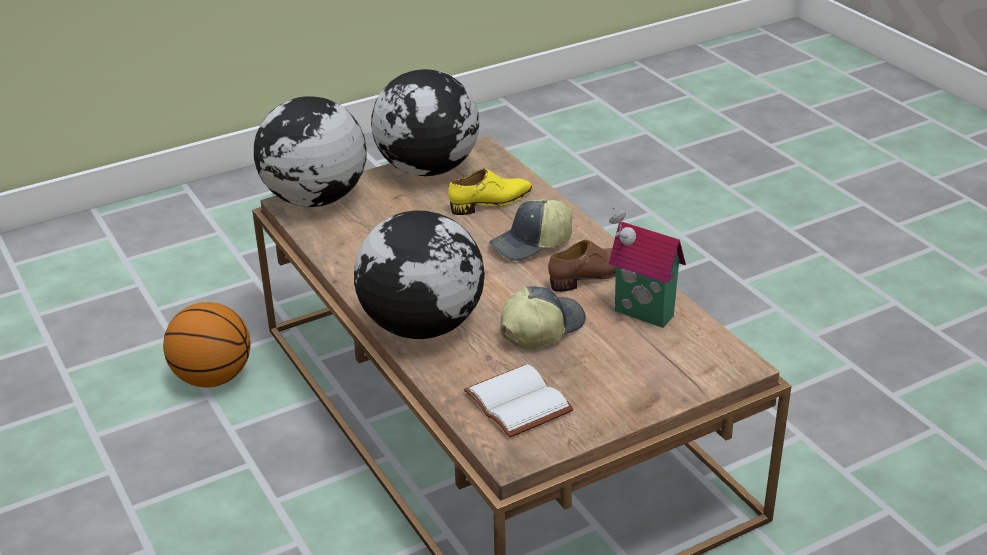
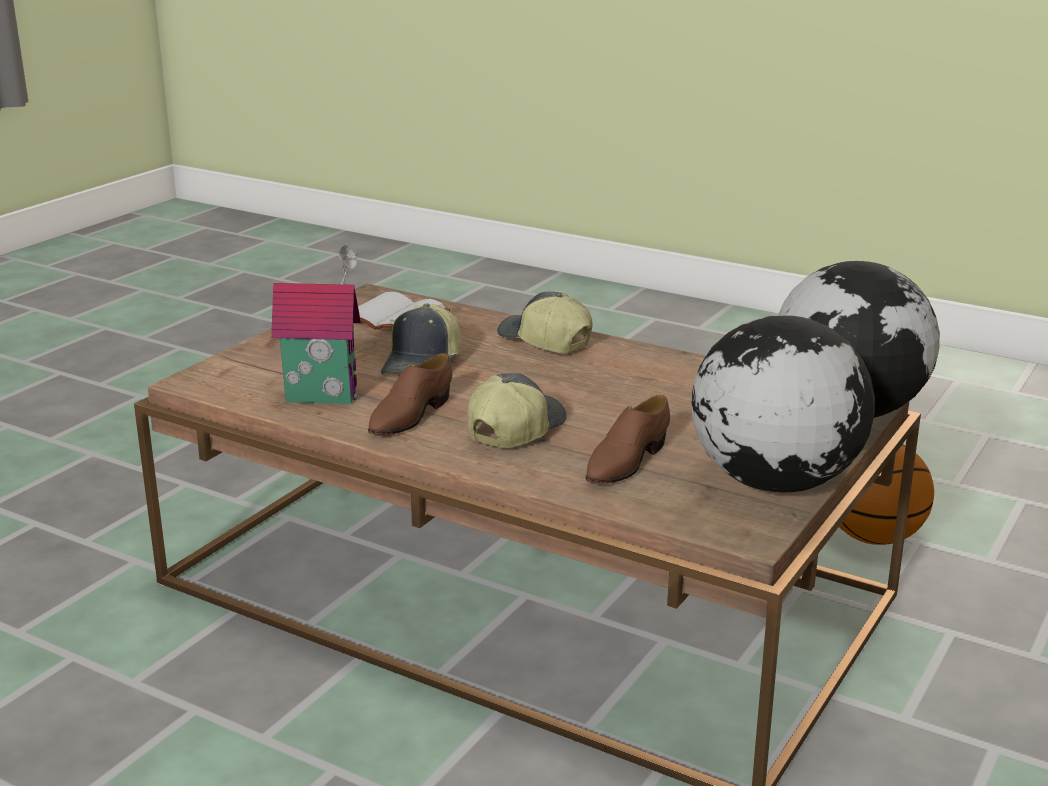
camera: 150 degrees right, 10 degrees down
globe [354,210,485,339] -> cap [497,292,593,353]
yellow shoe [448,169,532,215] -> brown shoe [585,395,670,484]

